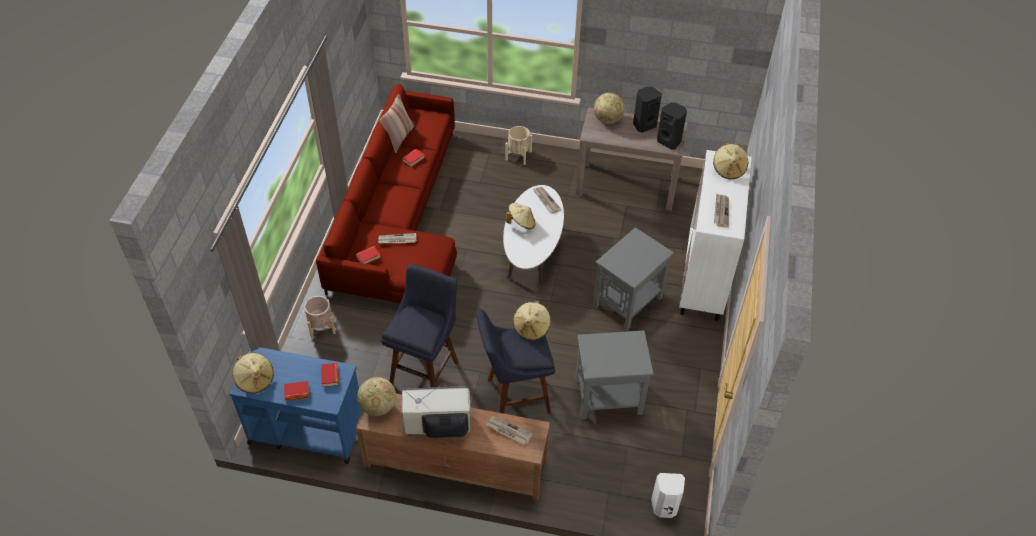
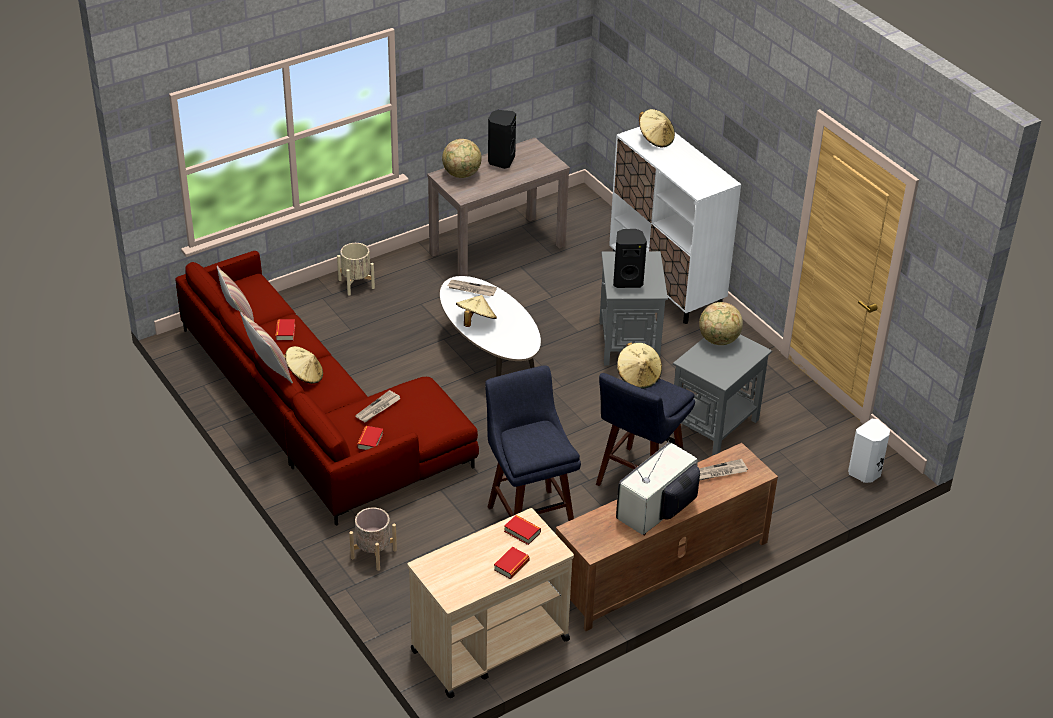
camera: 45 degrees left, 10 degrees down
blue cart [229,347,362,464] -> beige cart [407,508,574,698]
beige hat [233,353,274,394] -> beige hat moved to [283,346,323,384]
globe [357,377,396,416] -> globe moved to [699,302,743,345]
black speaker [657,102,687,150] -> black speaker moved to [613,229,647,288]
newspaper [714,194,729,227] -> none
none -> pillow [240,311,293,384]

